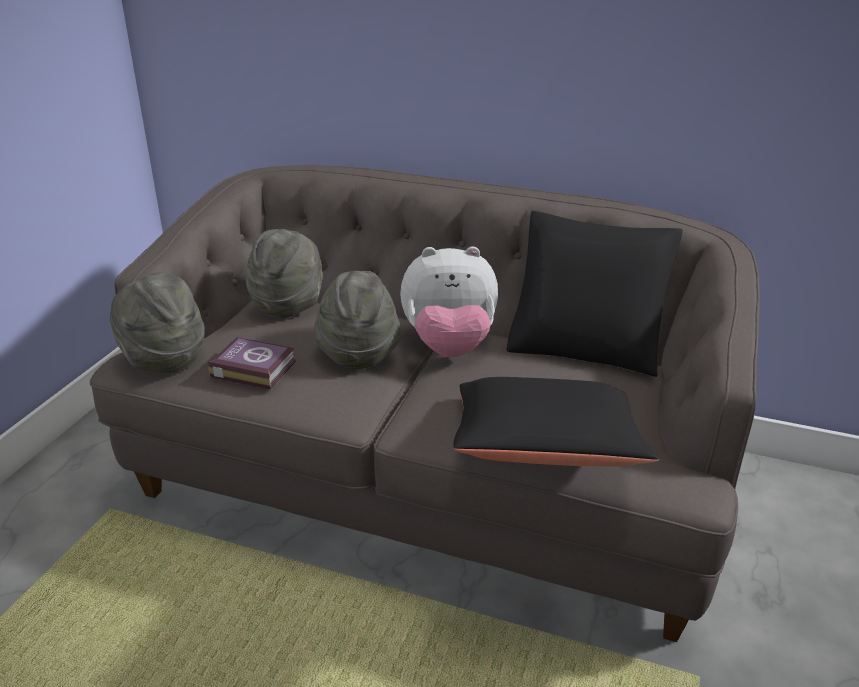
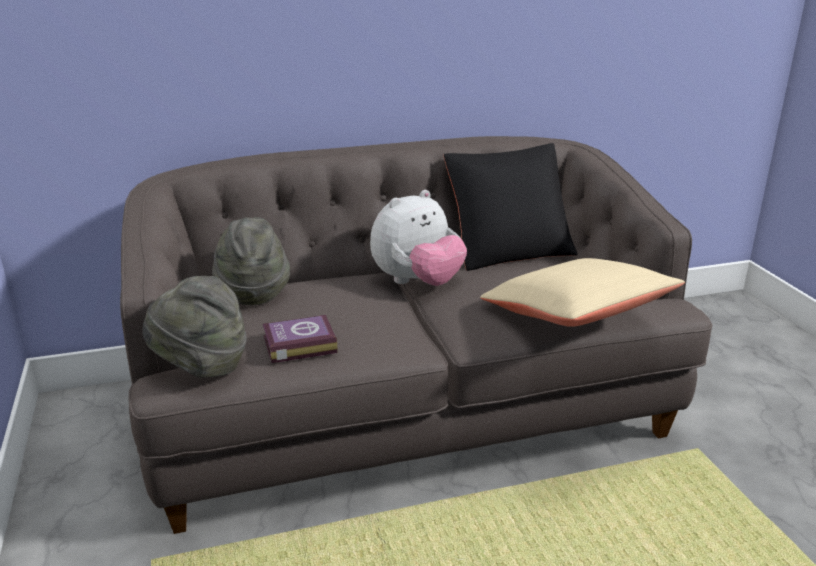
camera: 35 degrees left, 5 degrees down
grey hat [314,271,401,369] -> none
black pillow [453,377,659,467] -> beige pillow [480,258,685,327]

